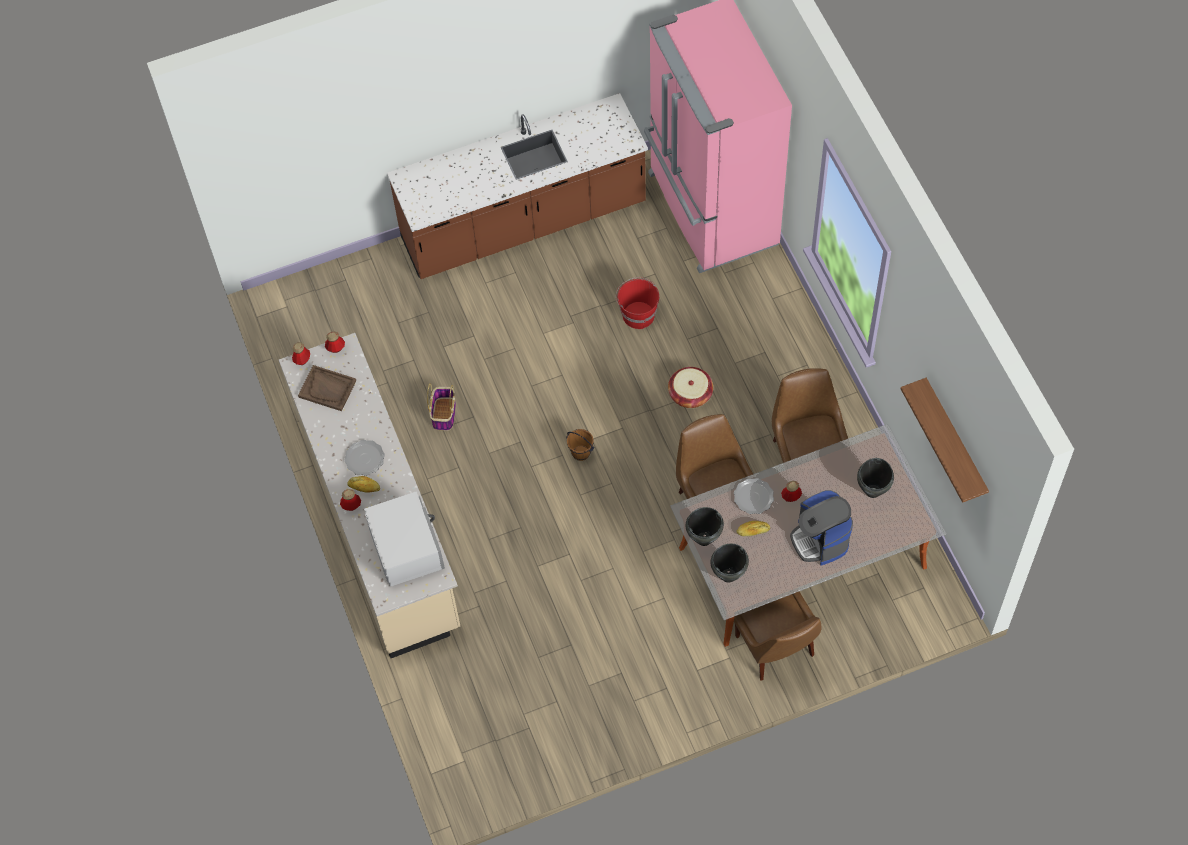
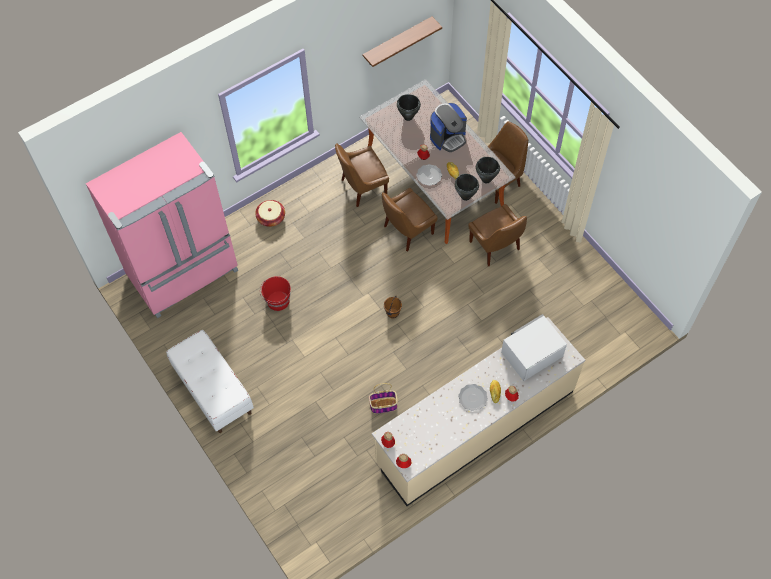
camera: 105 degrees left, 0 degrees up
brown tray [298,365,356,411] -> none
brown counter [387,93,648,279] -> white bench [166,330,254,433]
basket [668,367,713,408] -> basket moved to [255,200,285,227]
none -> brown chair [469,204,527,266]

